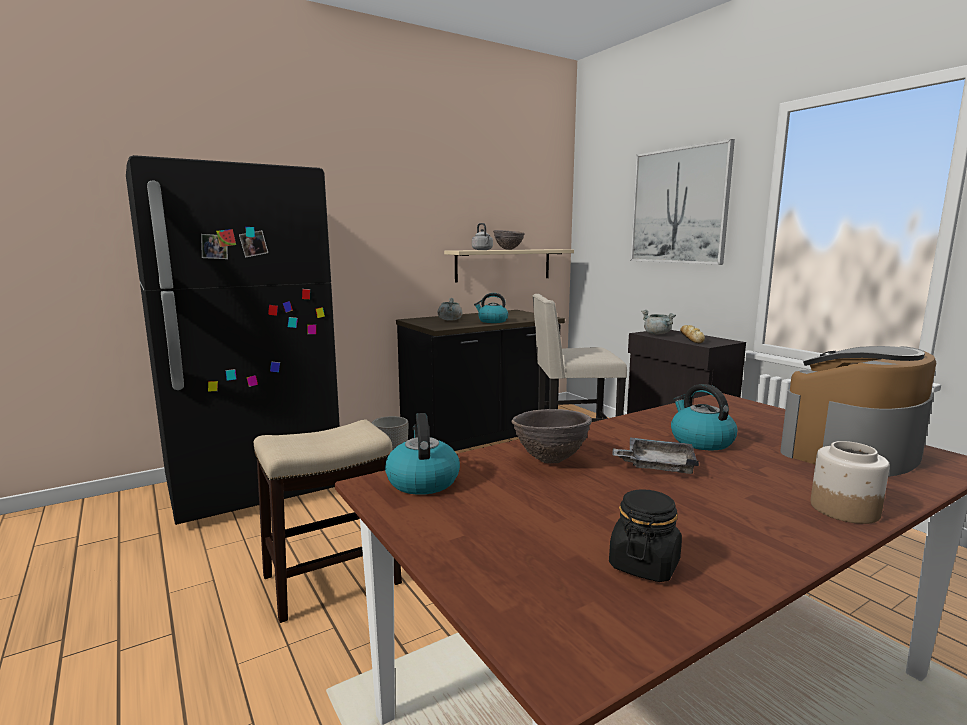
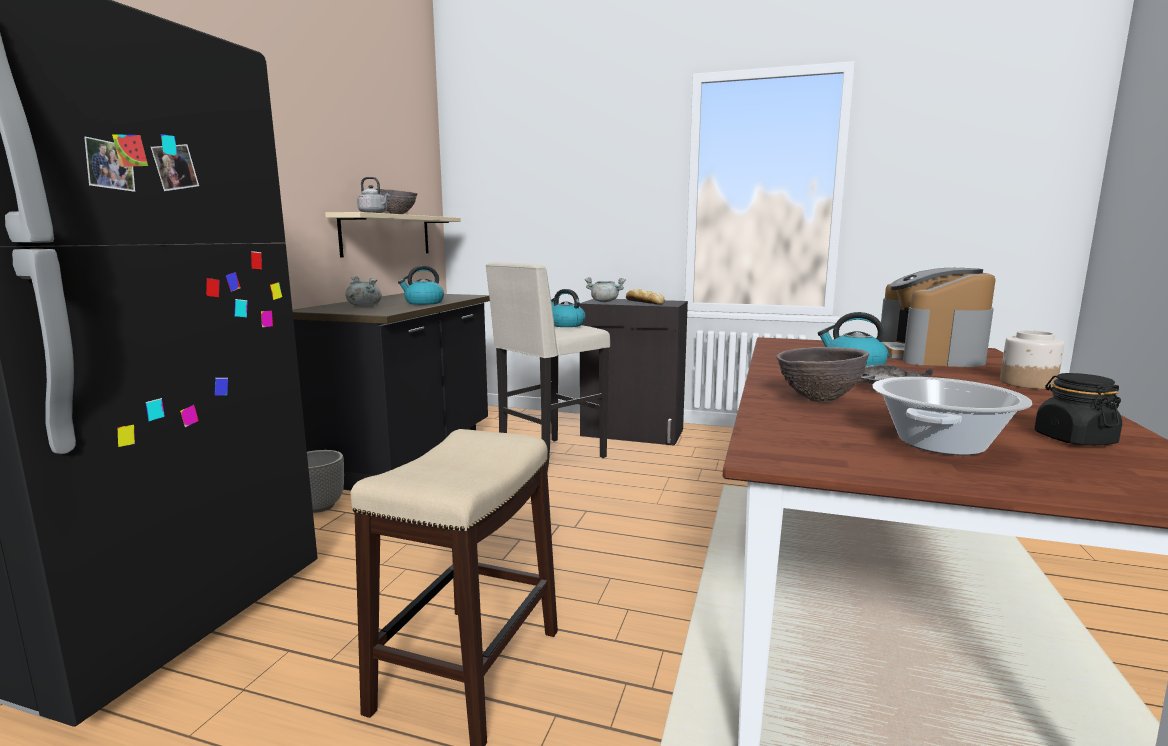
camera: 40 degrees left, 0 degrees up
kettle [385,413,460,495] -> kettle moved to [551,289,585,327]
picture [630,139,735,265] -> none
none -> cooking pot [872,377,1032,455]

